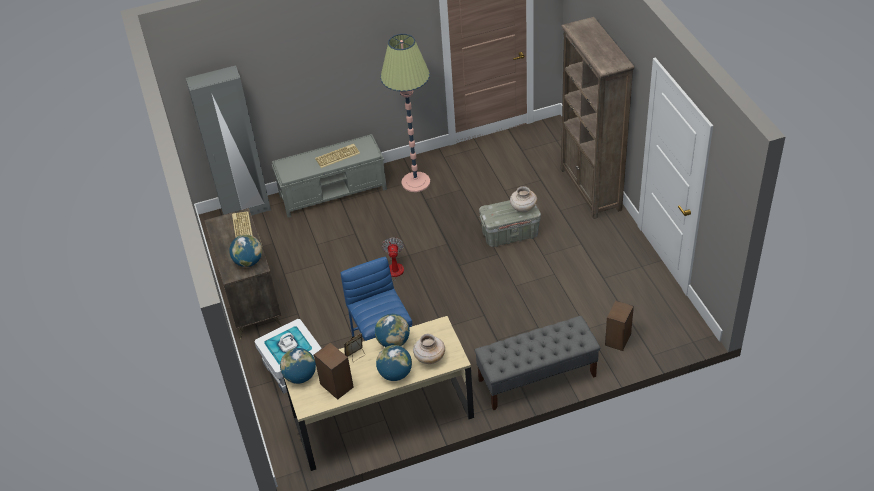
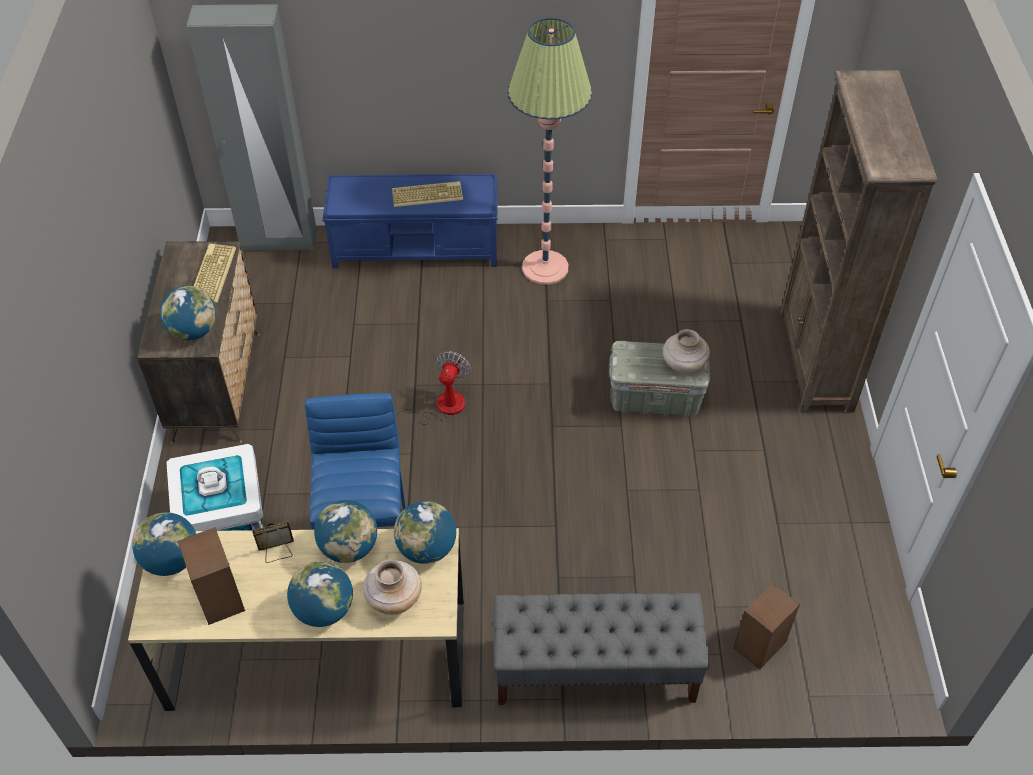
camera: 15 degrees right, 5 degrees up
grey bench [272,134,387,217] -> blue bench [322,174,498,268]
none -> globe [394,501,456,564]

